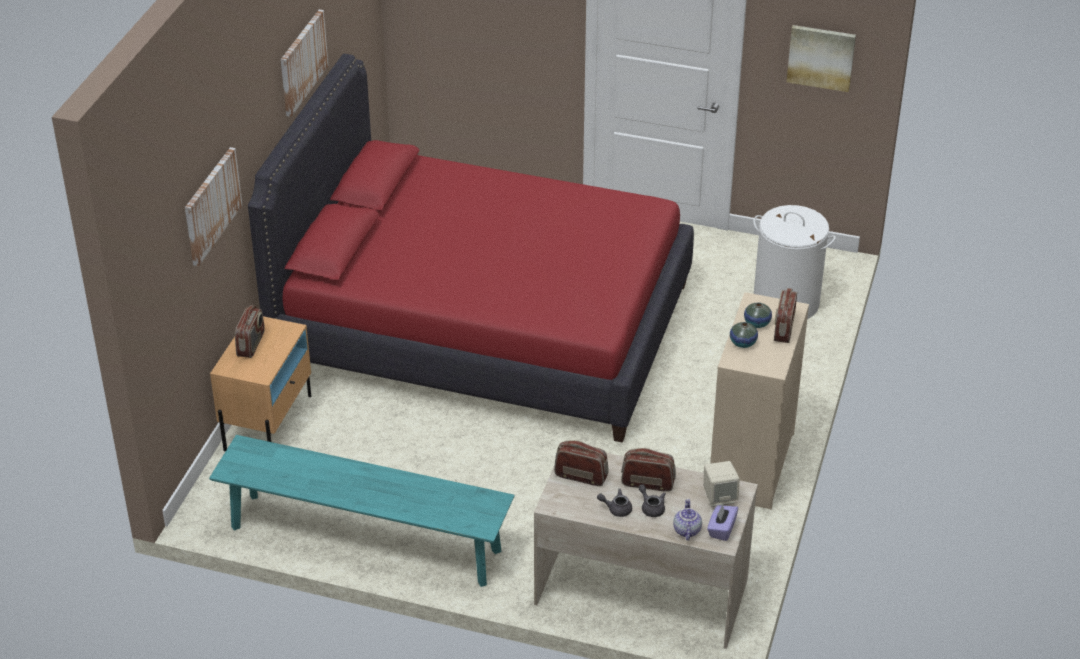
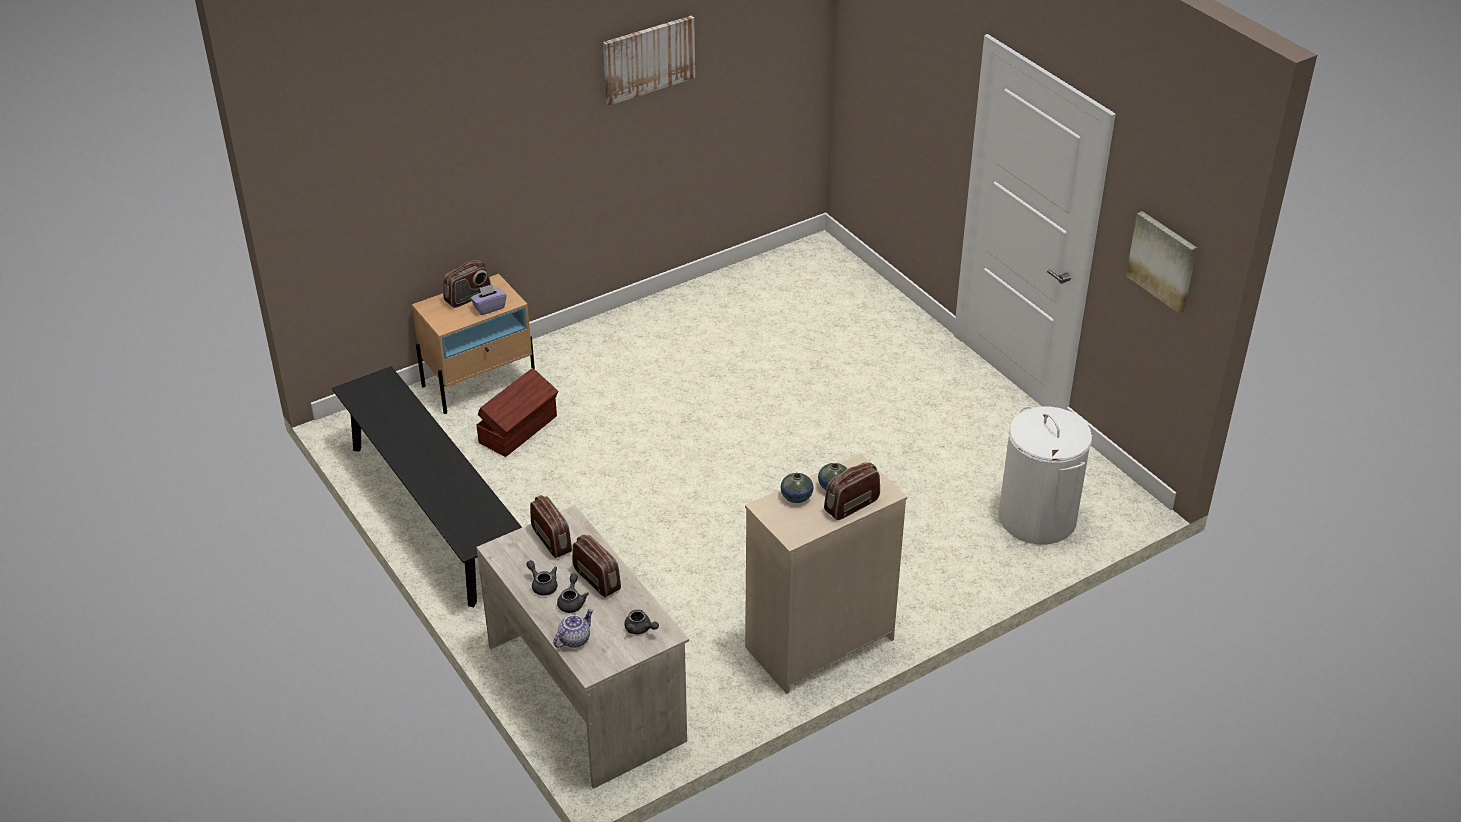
camera: 40 degrees right, 0 degrees up
picture [185,147,242,266] -> none
turquoise bench [209,435,515,587] -> black bench [332,366,522,608]
red bed [248,54,694,443] -> none
beige speaker [703,461,740,507] -> grey teapot [624,609,659,634]
purple tissue box [707,504,738,541] -> purple tissue box moved to [470,284,507,315]
none -> brown storage box [476,368,558,457]

